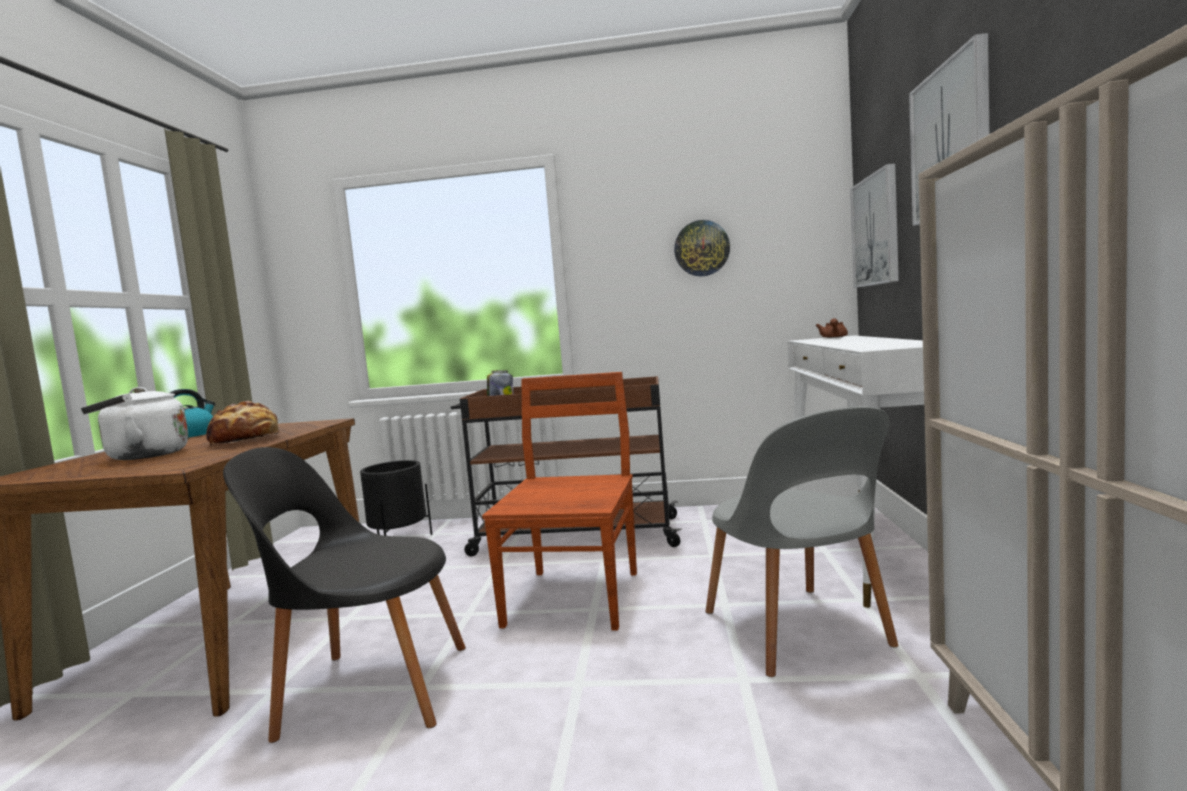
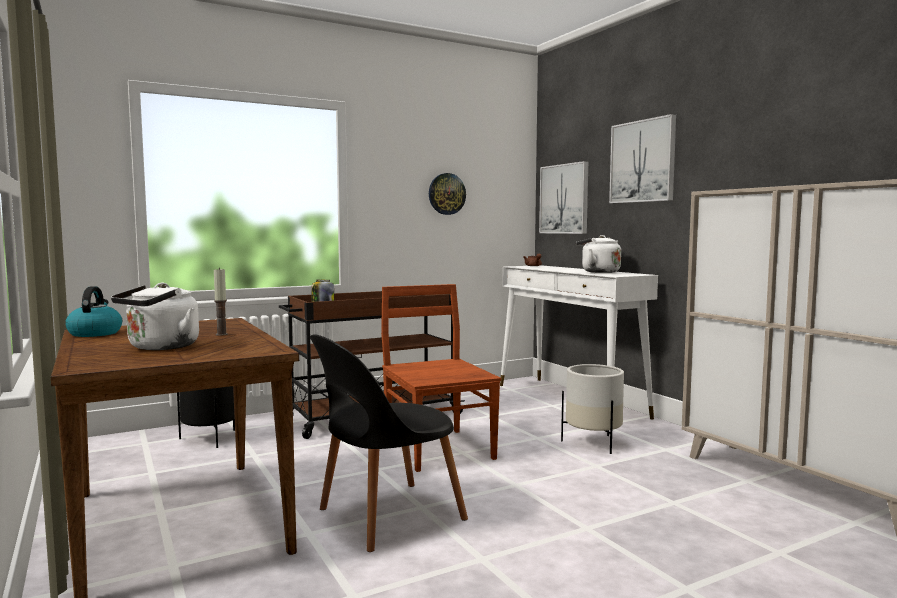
camera: 35 degrees left, 0 degrees up
bread [206,401,279,446] -> candle [214,268,228,336]
grey chair [705,406,899,677] -> white planter [561,364,624,454]
none -> white kettle [576,235,621,273]

